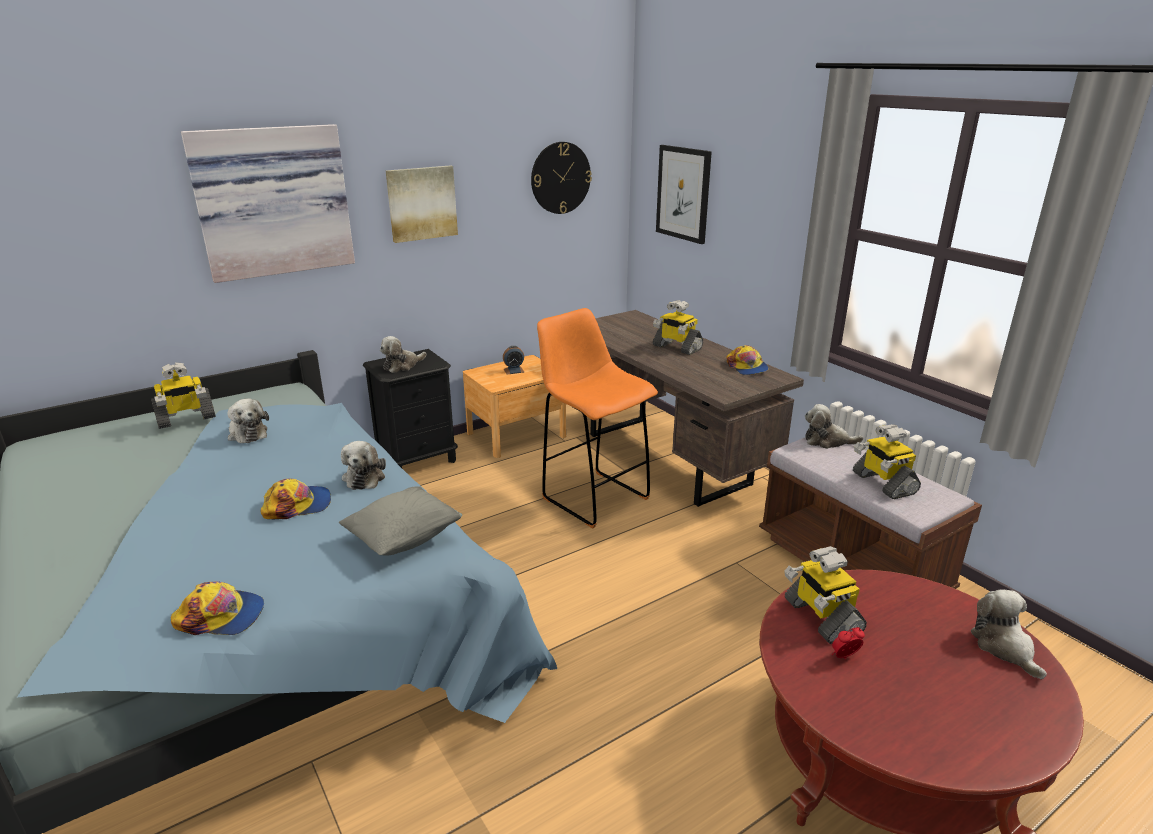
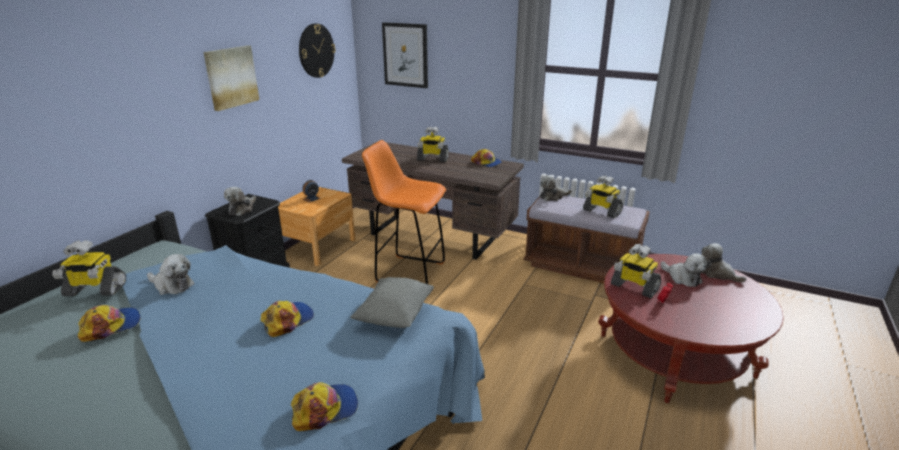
camera: 30 degrees left, 0 degrees up
toy robot [151,362,216,429] -> toy robot turned 60 degrees clockwise [52,240,126,296]
picture [181,124,355,283] -> none
plush toy [341,441,386,490] -> plush toy moved to [661,253,707,287]
none -> cap [78,305,141,342]

